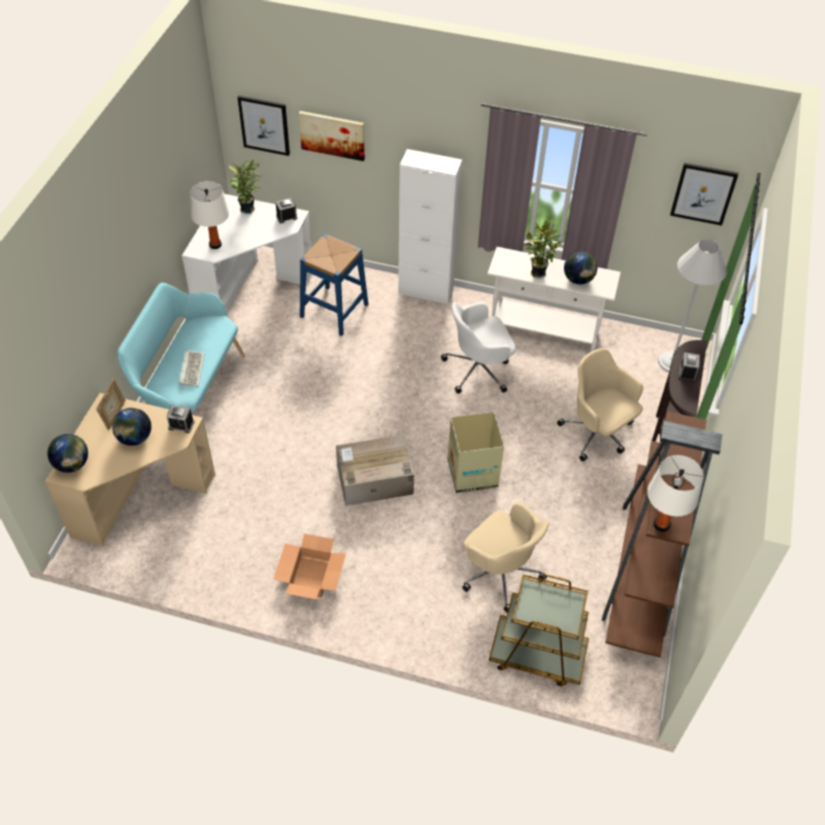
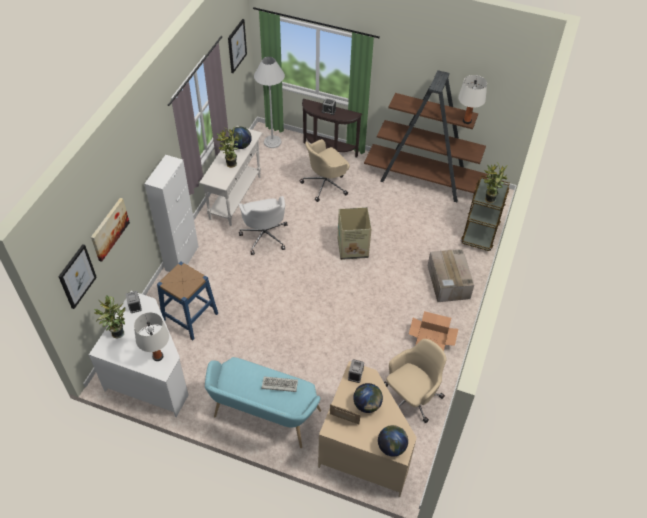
camera: 85 degrees left, 0 degrees up
cardboard box [336,434,414,506] -> cardboard box moved to [428,249,474,302]
beige office chair [462,502,549,613] -> beige office chair moved to [384,339,447,423]
none -> potted plant [484,164,507,203]

